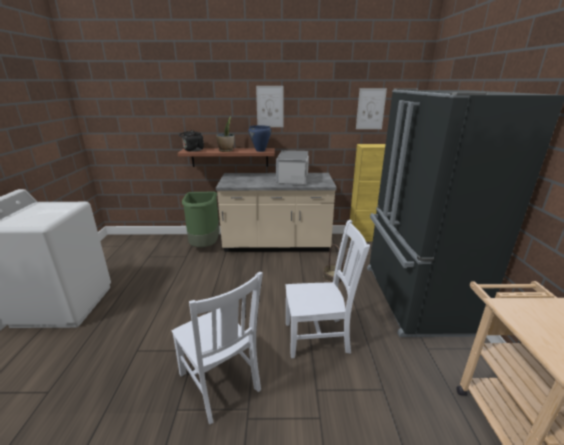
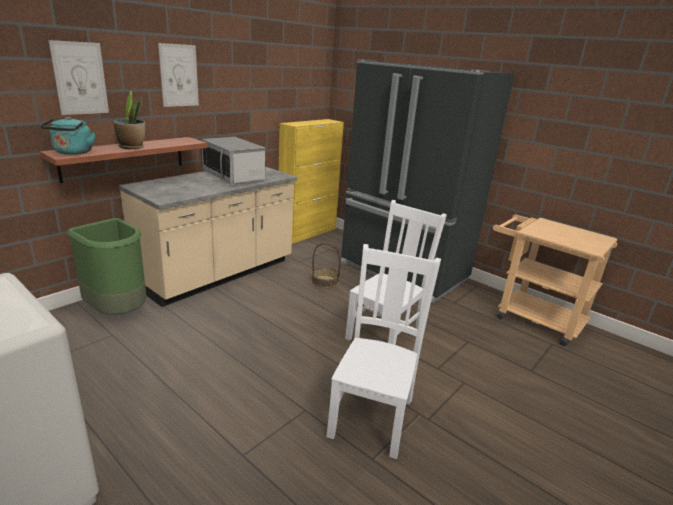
camera: 50 degrees left, 0 degrees up
white chair [172,272,263,424] -> white chair turned 75 degrees counterclockwise [326,244,441,459]
black kettle [178,130,204,152] -> turquoise kettle [41,117,96,155]
blue cooking pot [249,125,271,152] -> none
picture [356,88,387,129] -> picture moved to [48,40,109,115]

